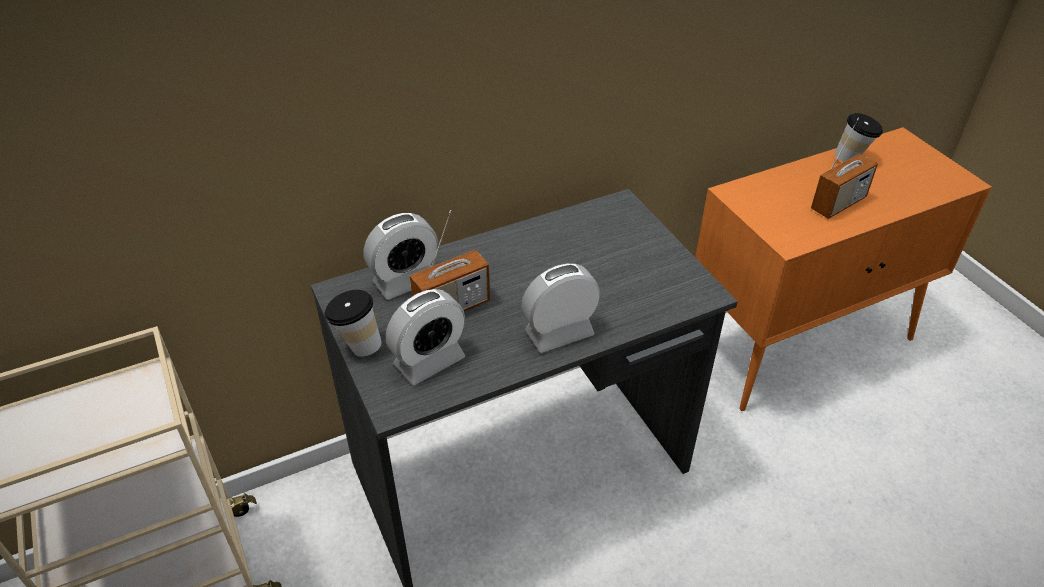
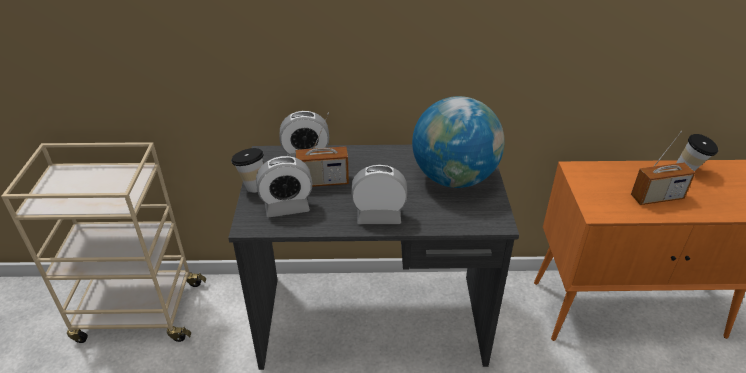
camera: 25 degrees right, 5 degrees down
none -> globe [412,96,505,188]

